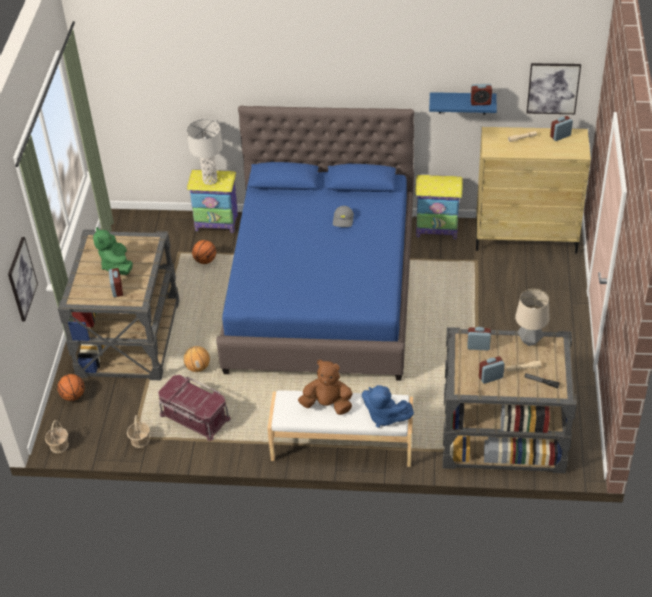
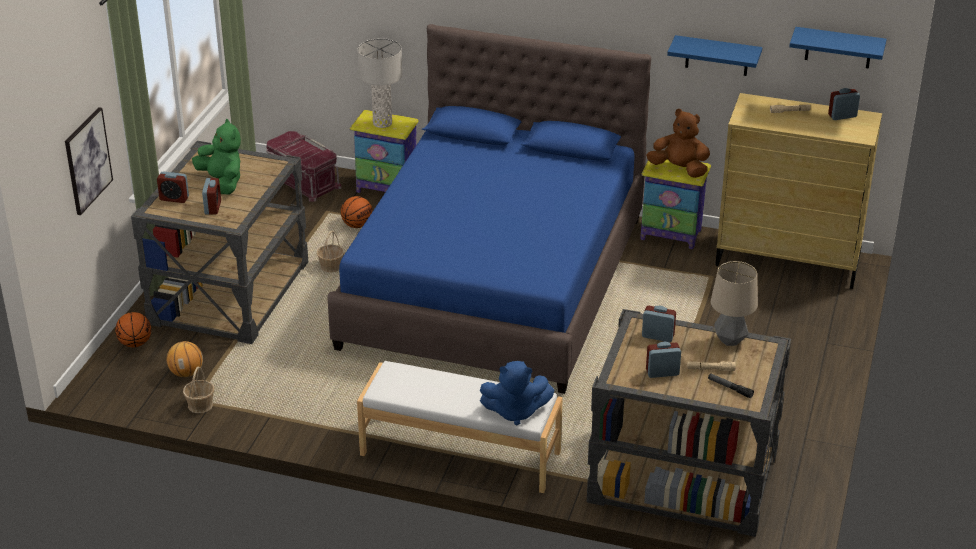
camera: 10 degrees right, 10 degrees down
basket [45,420,69,453] -> basket moved to [316,231,344,273]
green plush toy [93,227,133,275] -> green plush toy turned 150 degrees clockwise [192,119,241,195]
red storage box [158,375,231,441] -> red storage box moved to [266,131,342,202]
basketball [184,346,210,372] -> basketball moved to [167,341,203,377]
brown plush toy [298,360,353,415] -> brown plush toy moved to [646,109,710,178]
grey cap [333,206,354,227] -> none
blue plush toy [362,385,414,428] -> blue plush toy turned 45 degrees counterclockwise [480,361,554,425]
alarm clock [471,84,492,105] -> alarm clock moved to [157,172,189,203]
picture [527,63,581,114] -> blue shelf [789,27,887,69]

